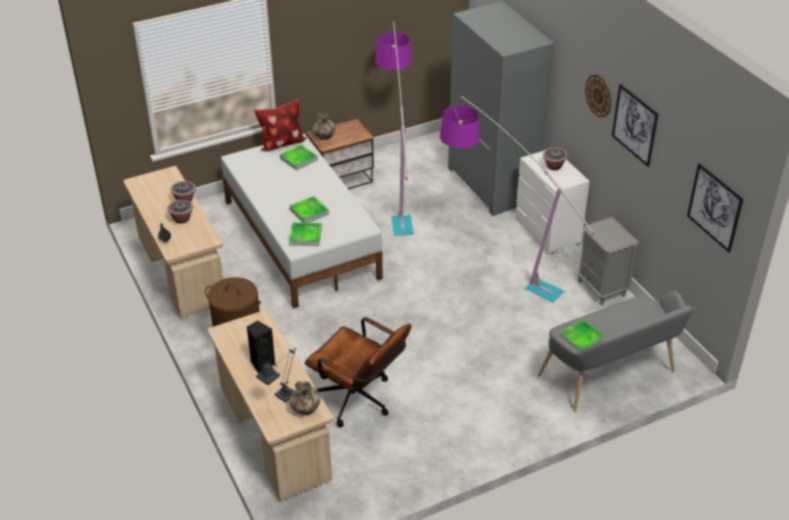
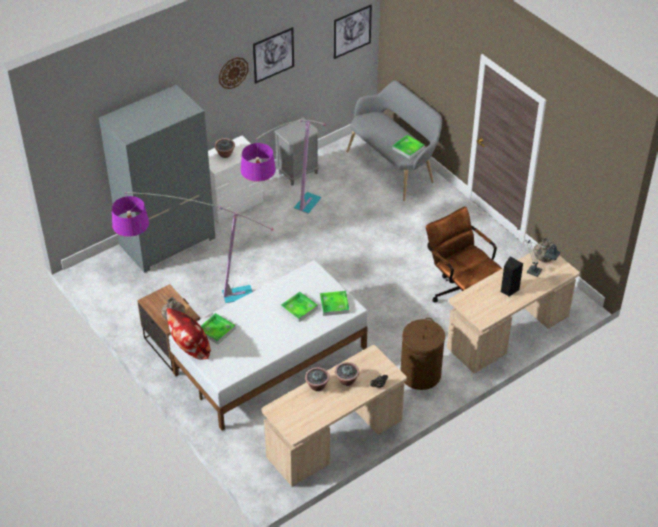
camera: 100 degrees left, 5 degrees up
brown office chair [304,317,411,427] -> brown office chair turned 60 degrees counterclockwise [426,206,502,303]

